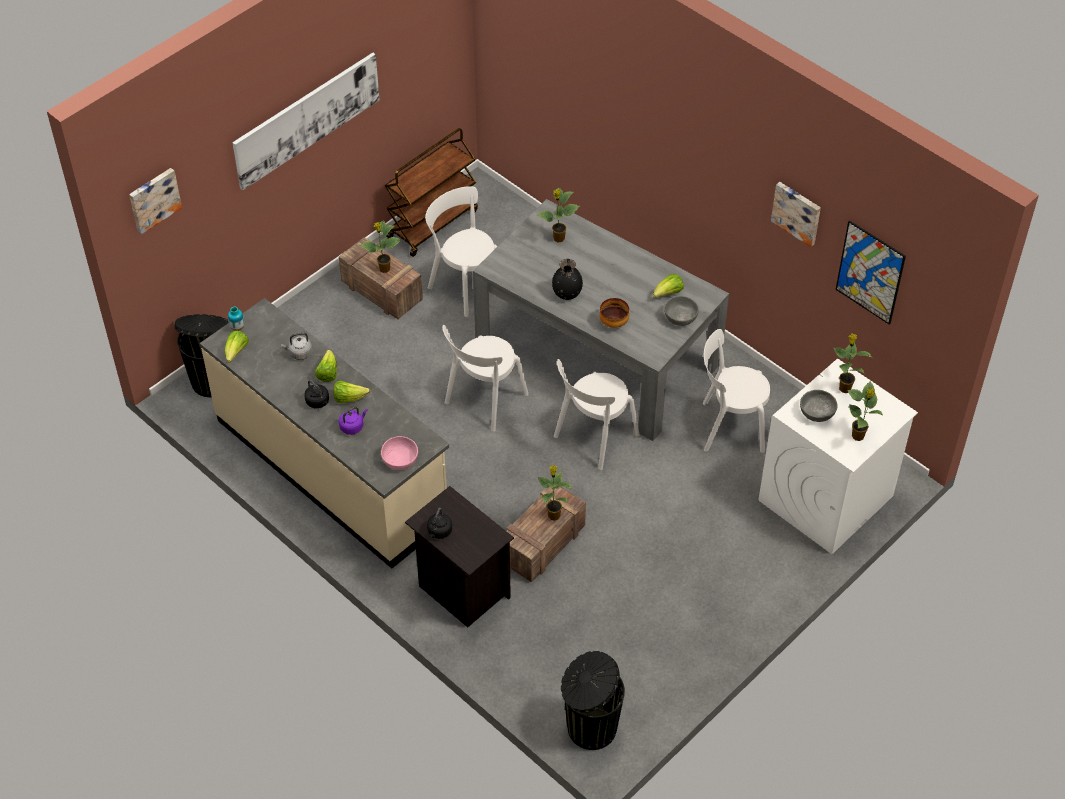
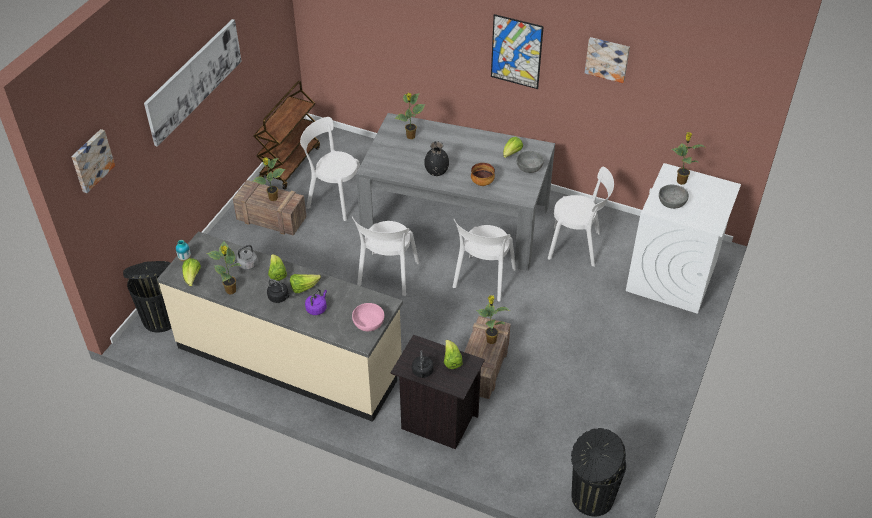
camera: 20 degrees left, 5 degrees down
white chair [703,329,770,453] -> white chair turned 150 degrees counterclockwise [548,167,614,267]
picture [835,220,906,325] -> picture moved to [491,14,544,89]
potted plant [847,381,883,441] -> potted plant moved to [207,241,241,294]
none -> lettuce [444,340,463,369]

